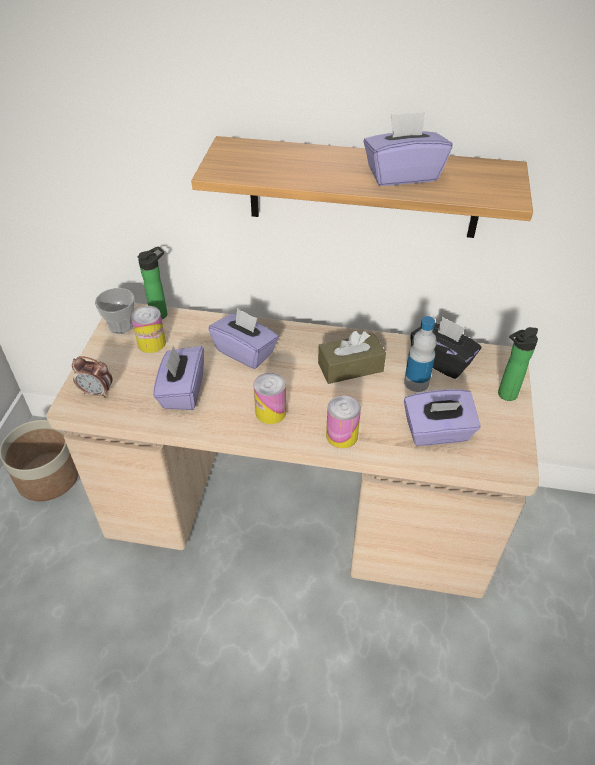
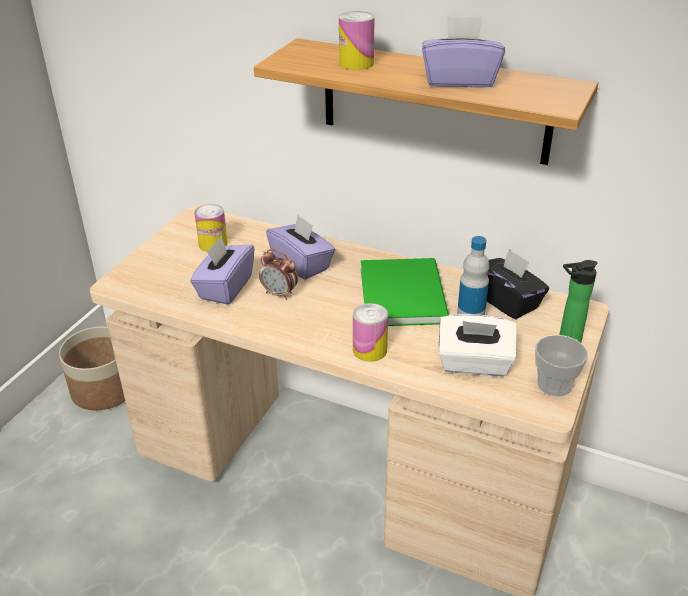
camera: 15 degrees right, 10 degrees down
alarm clock [72,356,113,398] -> alarm clock moved to [259,249,298,300]
cup [95,288,135,334] -> cup moved to [535,335,588,397]
bottle [138,246,167,319] -> none
can [254,373,286,424] -> can moved to [339,11,375,70]
brown tissue box [318,331,386,384] -> green book [361,258,449,326]
purple tissue box [404,389,480,446] -> white tissue box [438,314,516,376]

